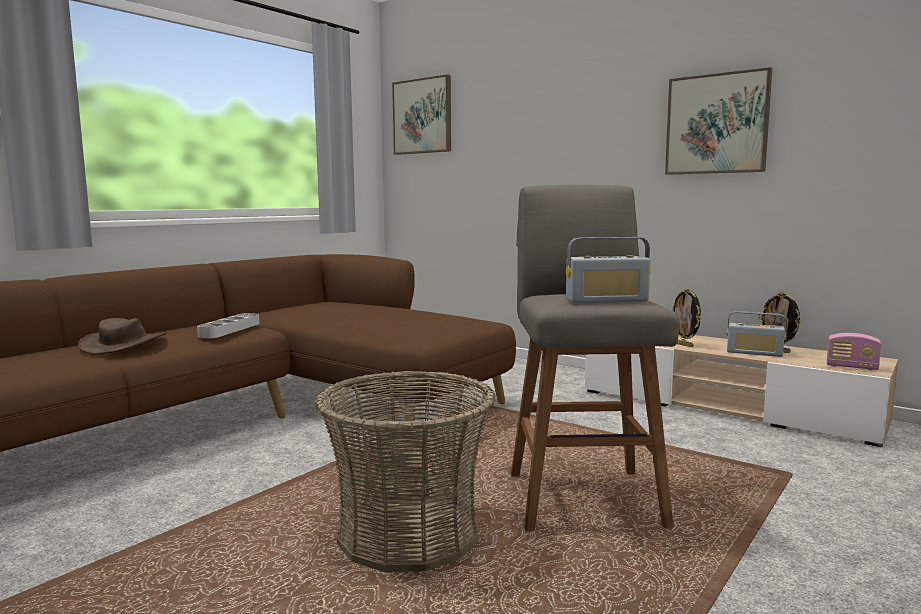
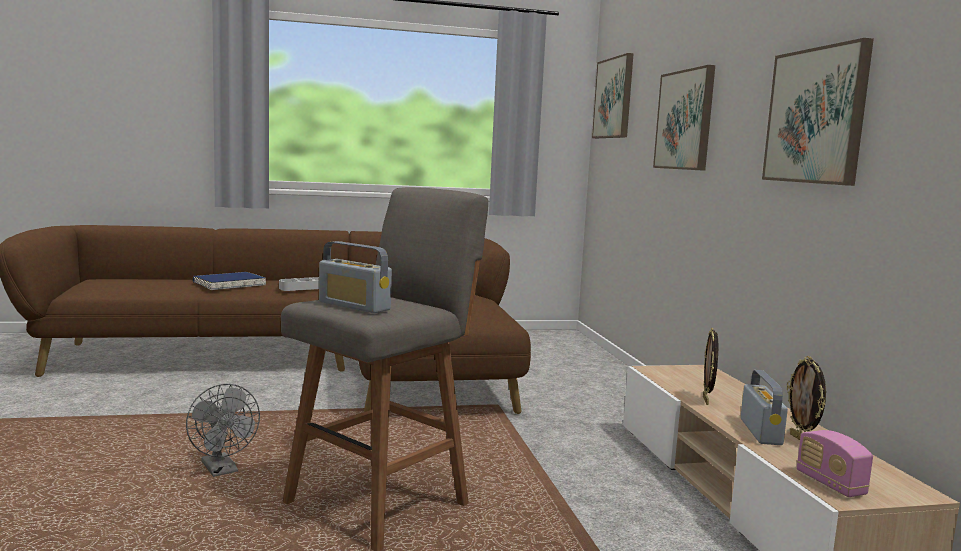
camera: 40 degrees right, 0 degrees up
brown hat [78,318,166,355] -> blue book [193,272,266,290]
basket [315,371,495,572] -> grey fan [186,384,260,477]
radio [727,311,786,357] -> radio turned 150 degrees counterclockwise [741,370,788,445]
none -> picture [653,65,715,171]

